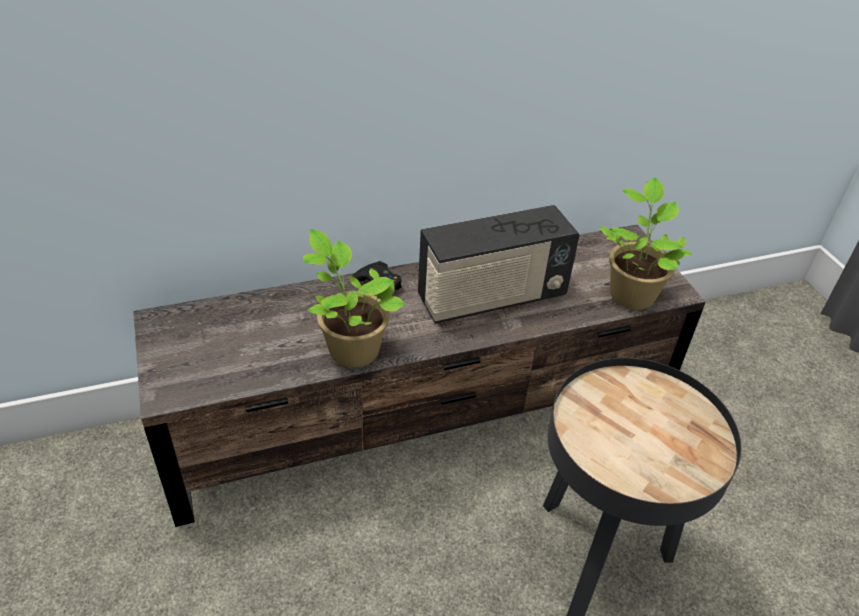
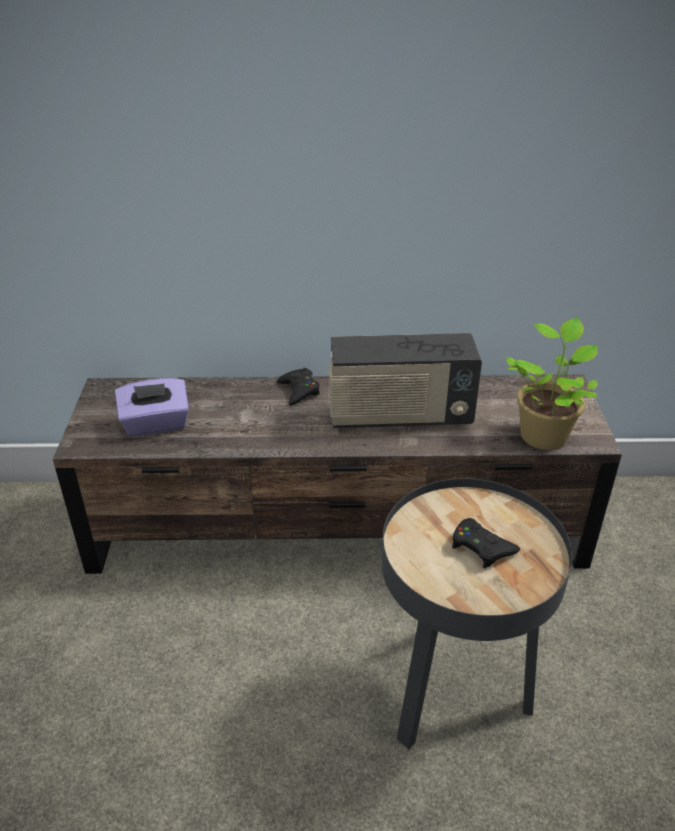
camera: 20 degrees right, 5 degrees down
potted plant [303,229,405,368] -> none
none -> purple tissue box [115,378,189,436]
none -> black game controller [452,518,520,569]

